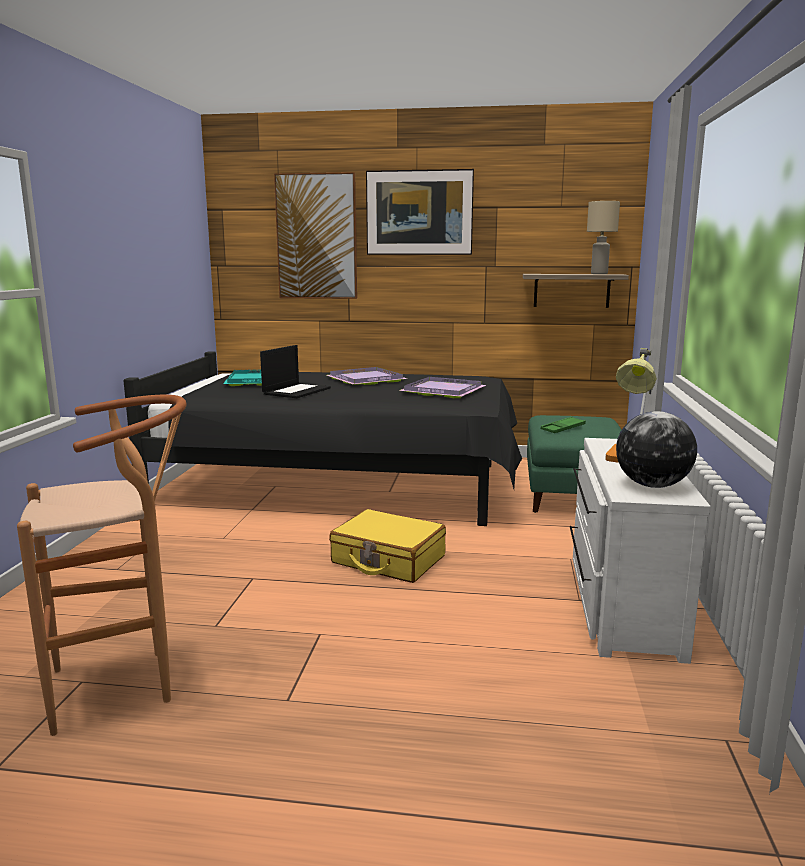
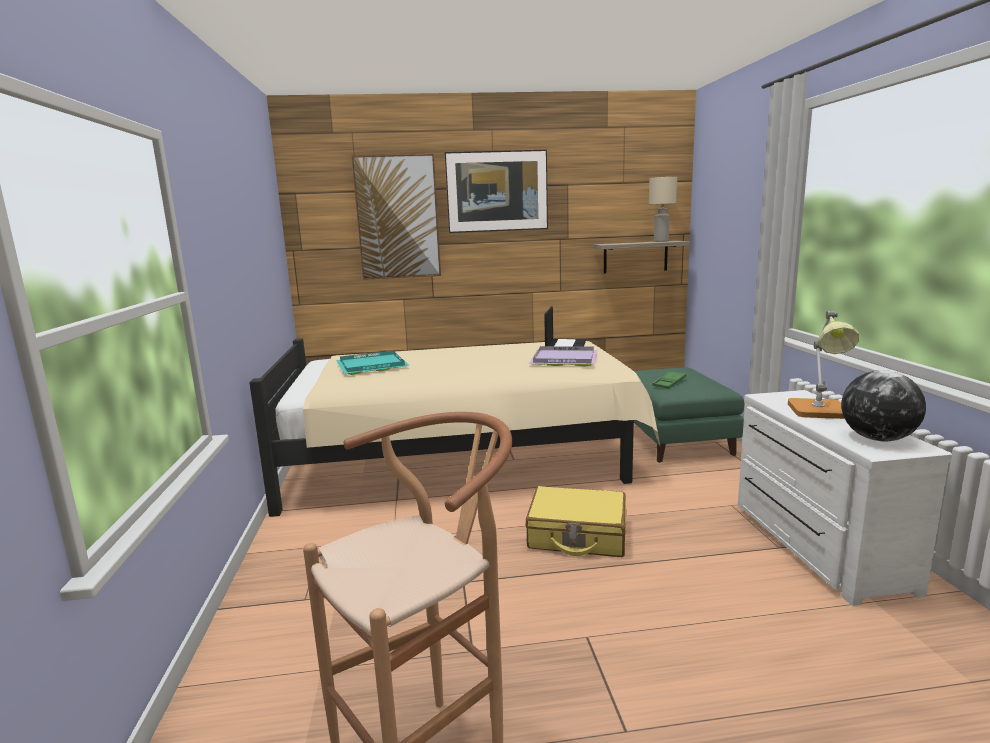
camera: 15 degrees left, 0 degrees up
black bed [123,351,522,526] -> beige bed [249,338,660,517]
laptop [260,345,331,398] -> laptop moved to [544,306,586,350]
purple tray [327,367,408,385] -> none

